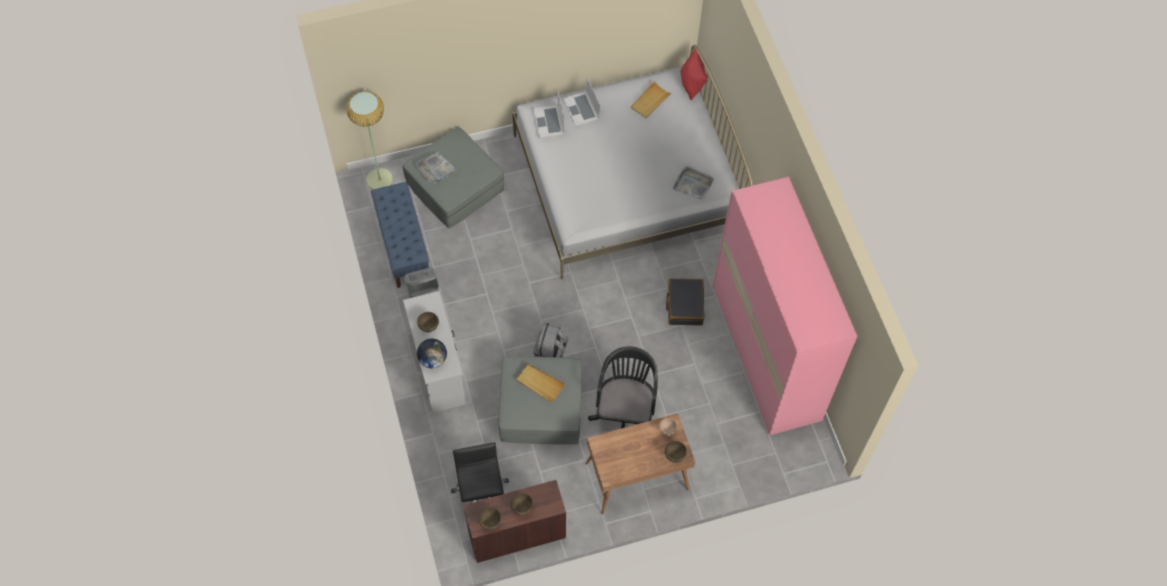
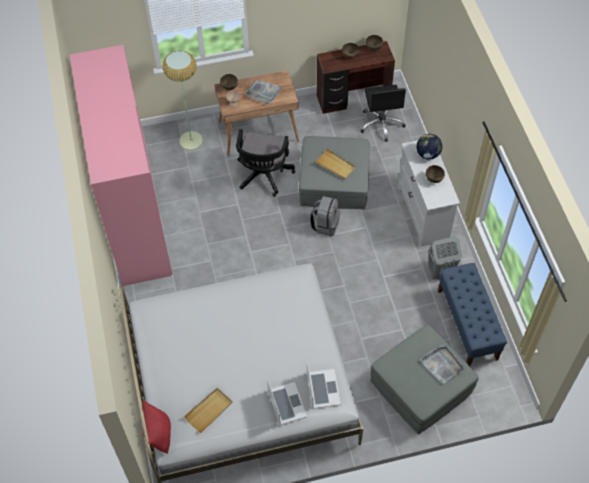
camera: 175 degrees left, 5 degrees down
floor lamp [346,91,393,189] -> floor lamp moved to [162,50,203,150]
black suitcase [666,278,704,326] -> none
grey tray [673,166,714,200] -> grey tray moved to [245,80,283,104]

